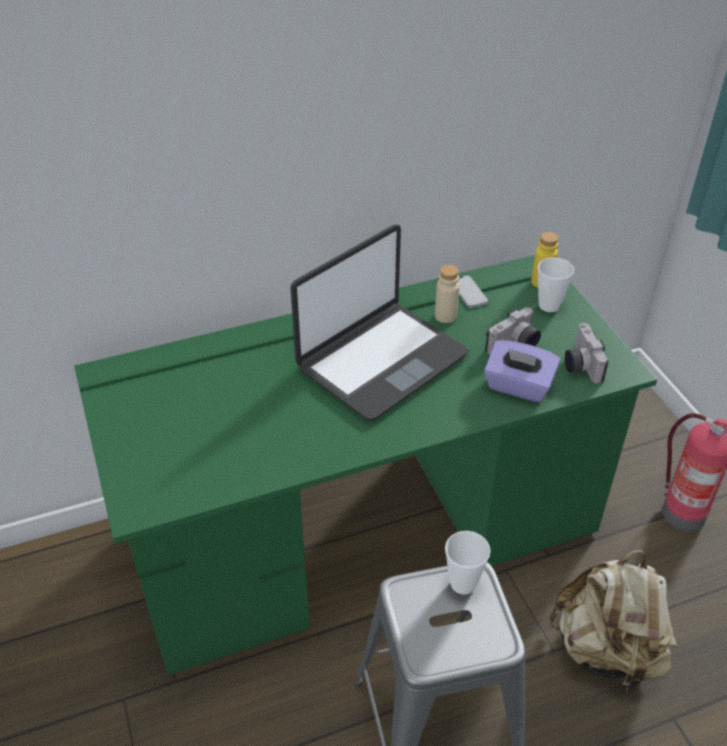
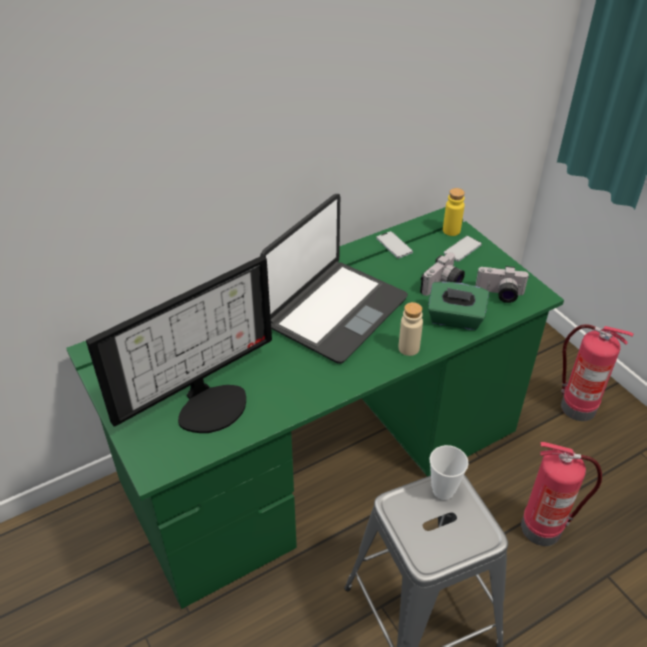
camera: 10 degrees left, 0 degrees up
beige bottle [435,265,460,323] -> beige bottle moved to [399,302,423,356]
purple tissue box [484,340,560,402] -> green tissue box [428,282,489,330]
cup [538,258,574,312] -> phone [444,236,482,262]
beige backpack [549,550,677,691] -> fire extinguisher [521,442,602,546]
camera [565,323,609,384] -> camera turned 60 degrees counterclockwise [475,266,529,303]
none -> monitor [86,255,272,433]

